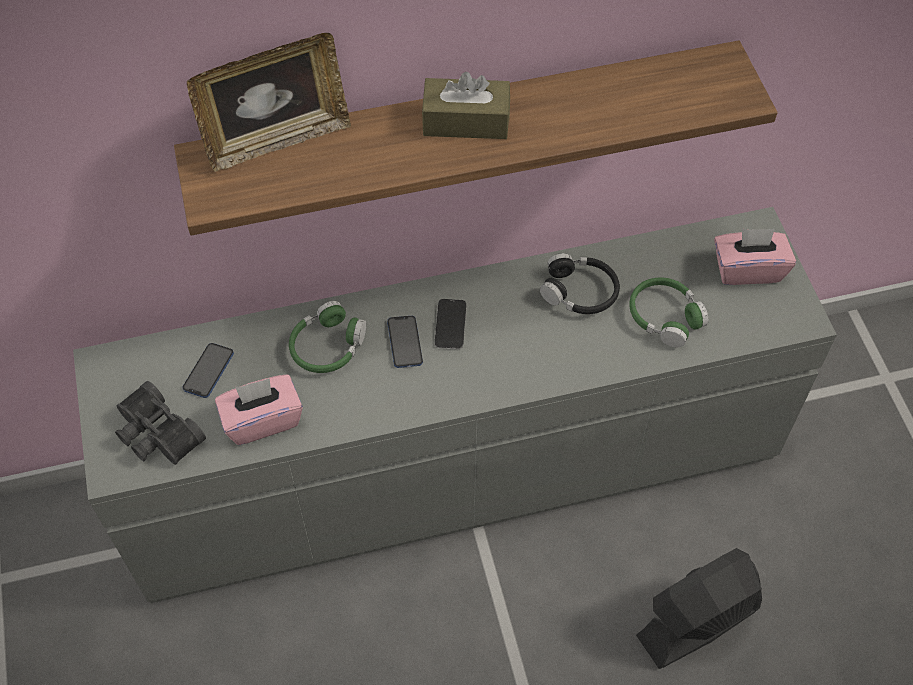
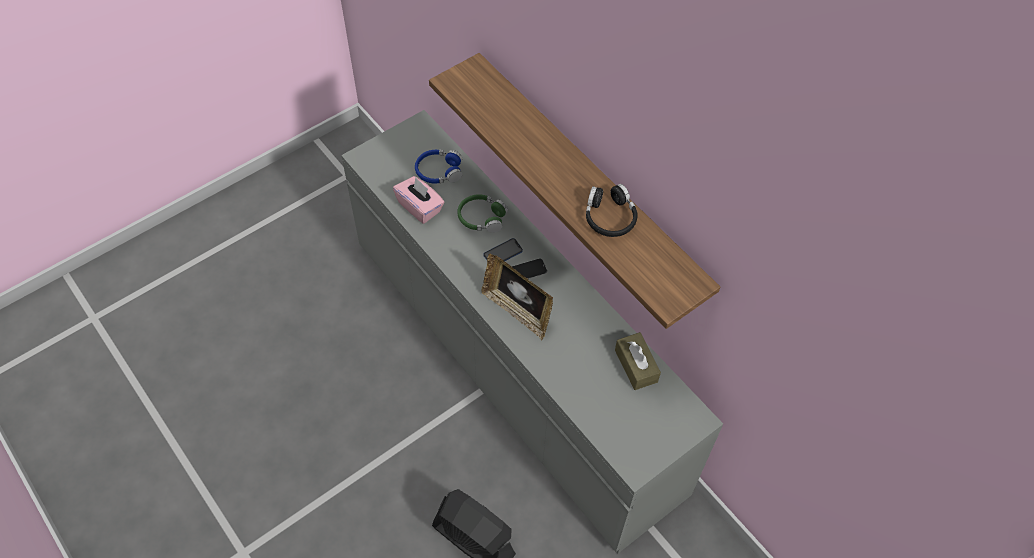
camera: 65 degrees right, 0 degrees up
black binoculars [115,381,206,465] -> none
phone [182,343,234,398] -> blue headphones [415,150,462,184]
picture frame [187,33,351,172] -> picture frame moved to [481,253,553,340]
brown tissue box [422,72,510,139] -> brown tissue box moved to [615,332,661,390]
black headphones [540,253,620,314] -> black headphones moved to [586,184,638,237]
green headphones [629,277,708,347] -> none
pink tissue box [714,229,796,285] -> none

